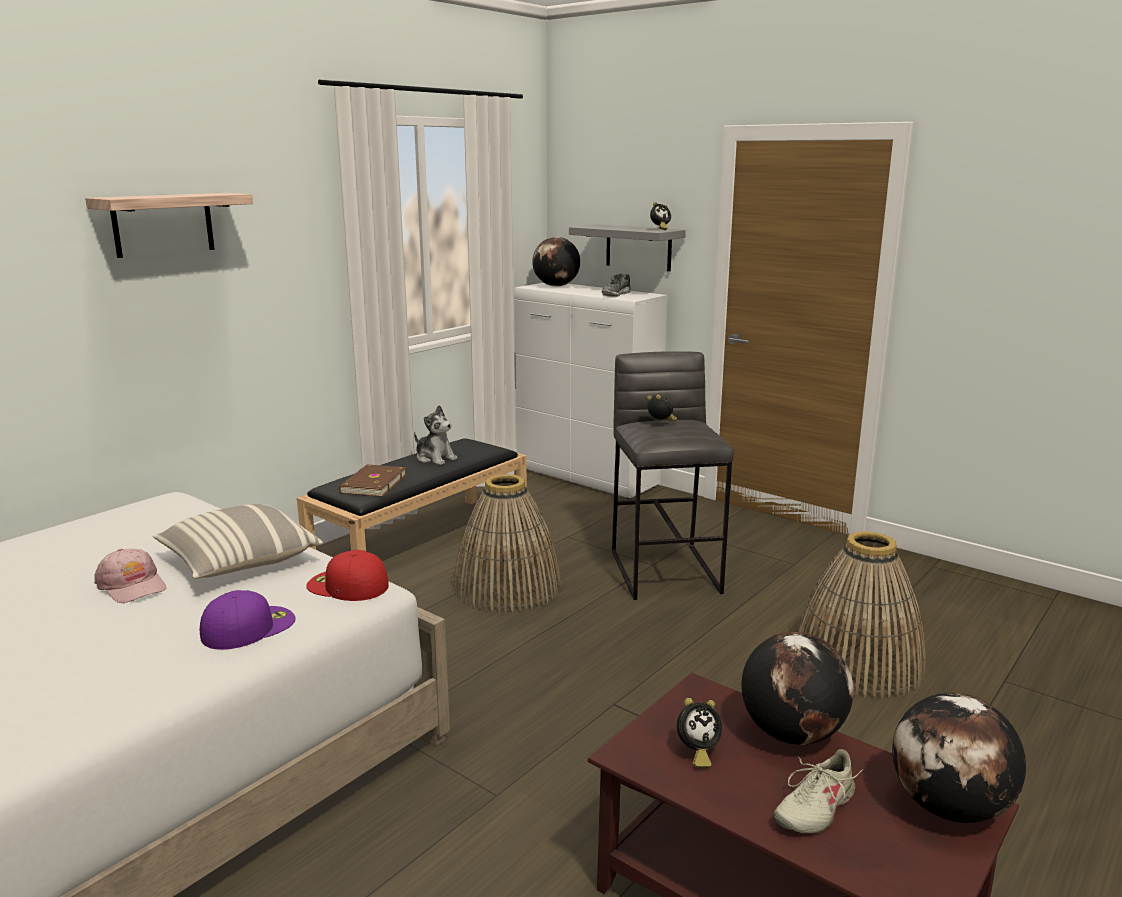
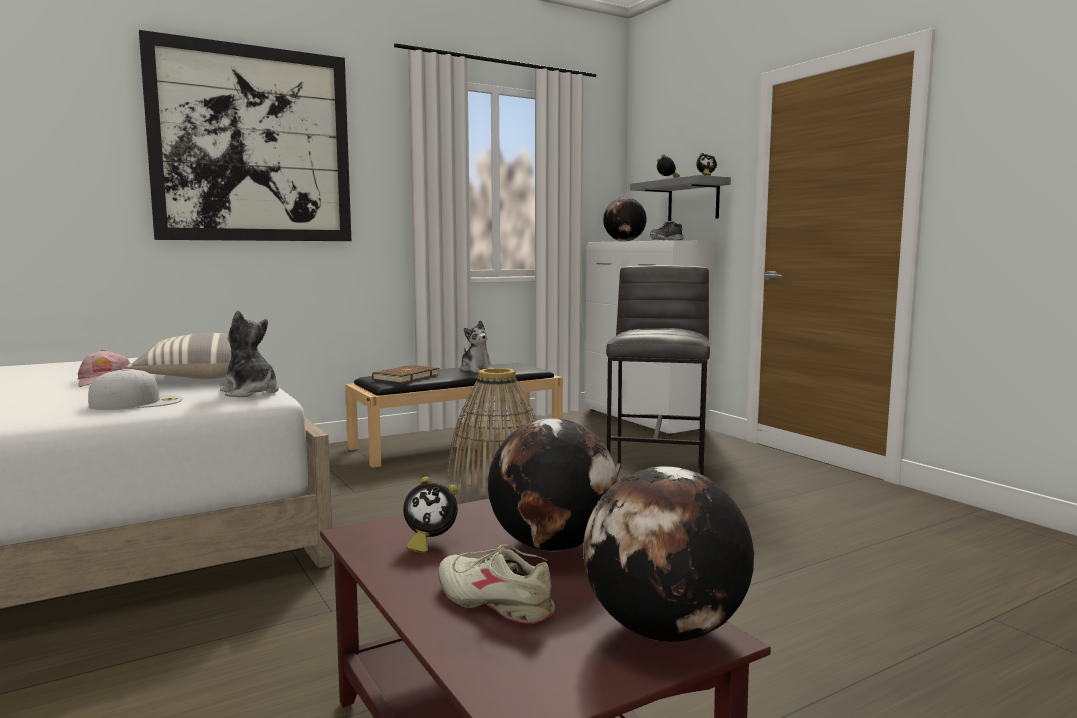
camera: 20 degrees right, 10 degrees down
shelf [85,193,253,258] -> picture [139,30,351,241]
purple cap [200,590,296,650] -> white cap [88,369,183,410]
red cap [306,550,389,601] -> plush toy [220,310,279,397]
alarm clock [647,395,677,421] -> alarm clock moved to [657,154,680,178]
beige shoe [773,749,863,834] -> beige shoe turned 60 degrees clockwise [438,544,555,624]
basket [799,531,925,699] -> none

